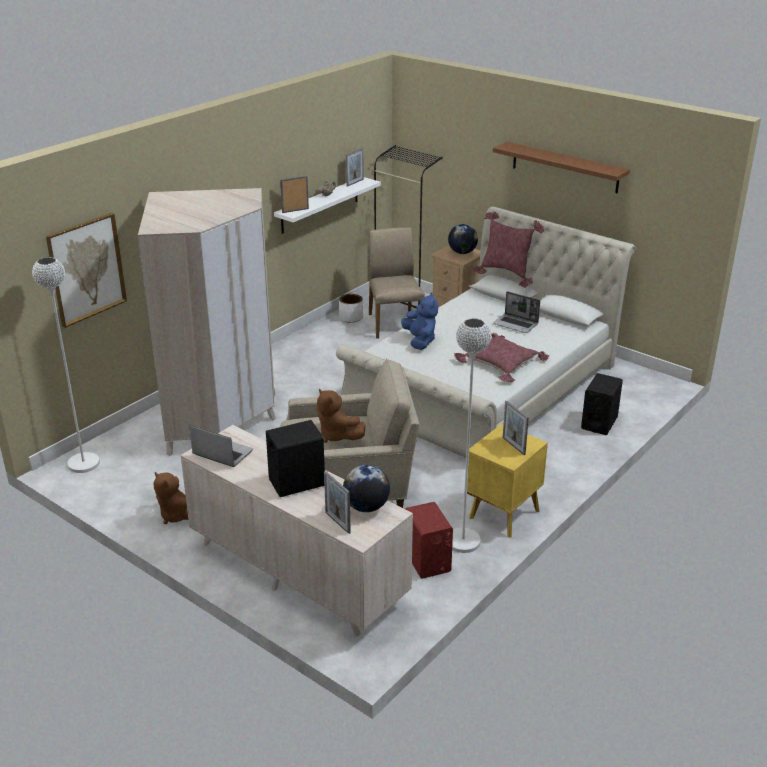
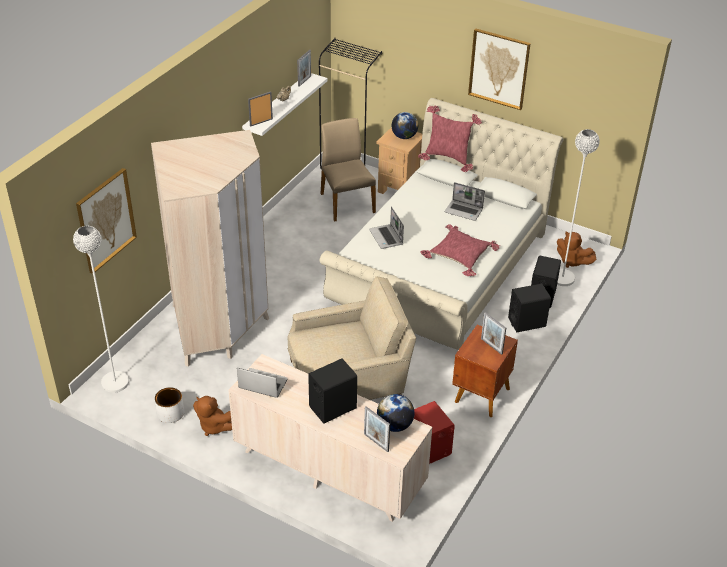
camera: 10 degrees left, 10 degrees up
brown plush toy [317,389,366,443] -> brown plush toy moved to [557,232,597,268]
white planter [339,294,363,323] -> white planter moved to [155,387,184,423]
blue plush toy [401,293,438,350] -> laptop [369,207,404,249]
white floor lamp [452,318,491,553] -> white floor lamp moved to [557,129,600,286]
yellow nightstand [467,424,548,538] -> brown nightstand [452,324,518,417]
brown shelf [493,142,630,193] -> picture [468,28,531,110]
none -> black speaker [508,284,551,332]

